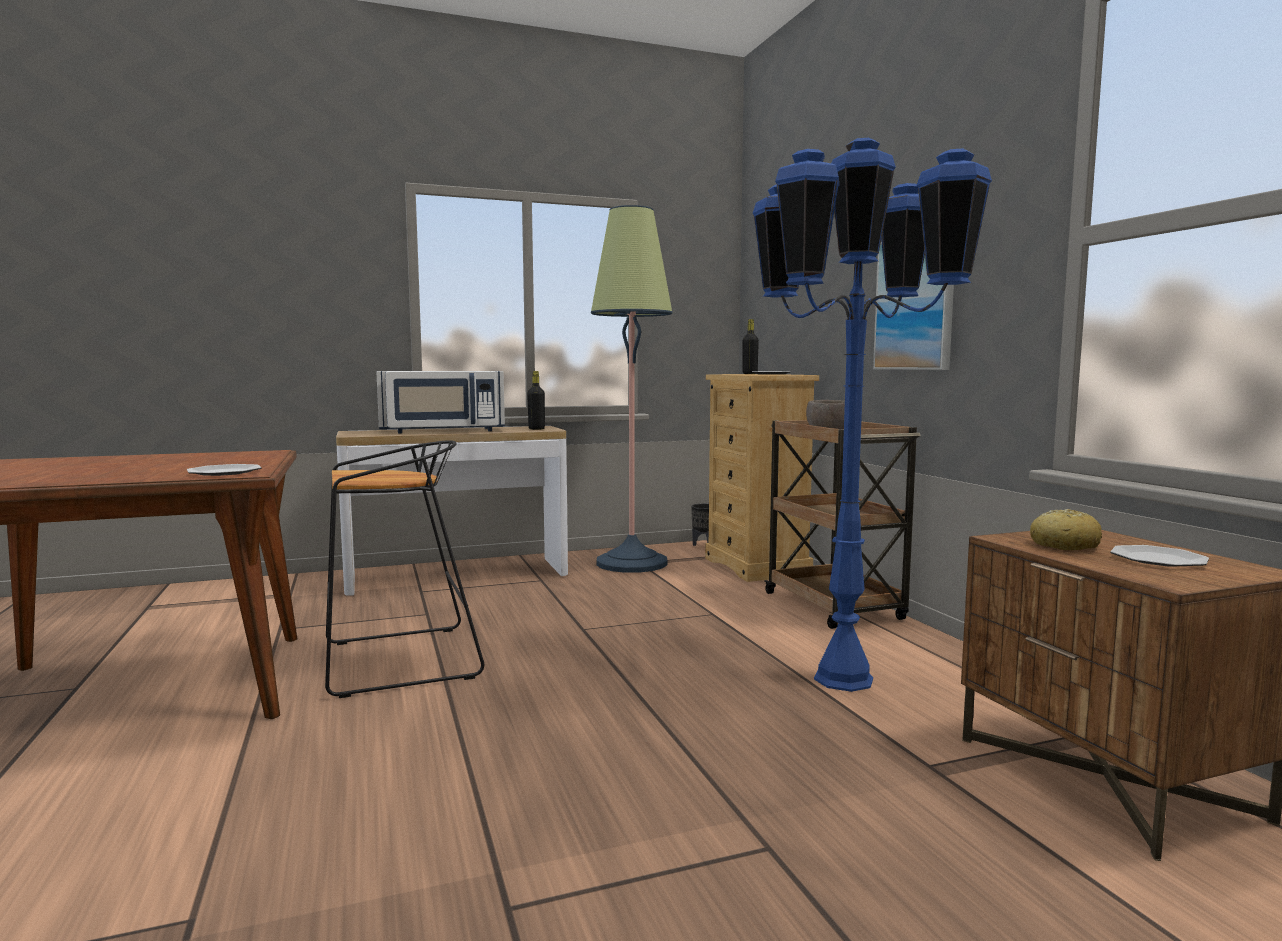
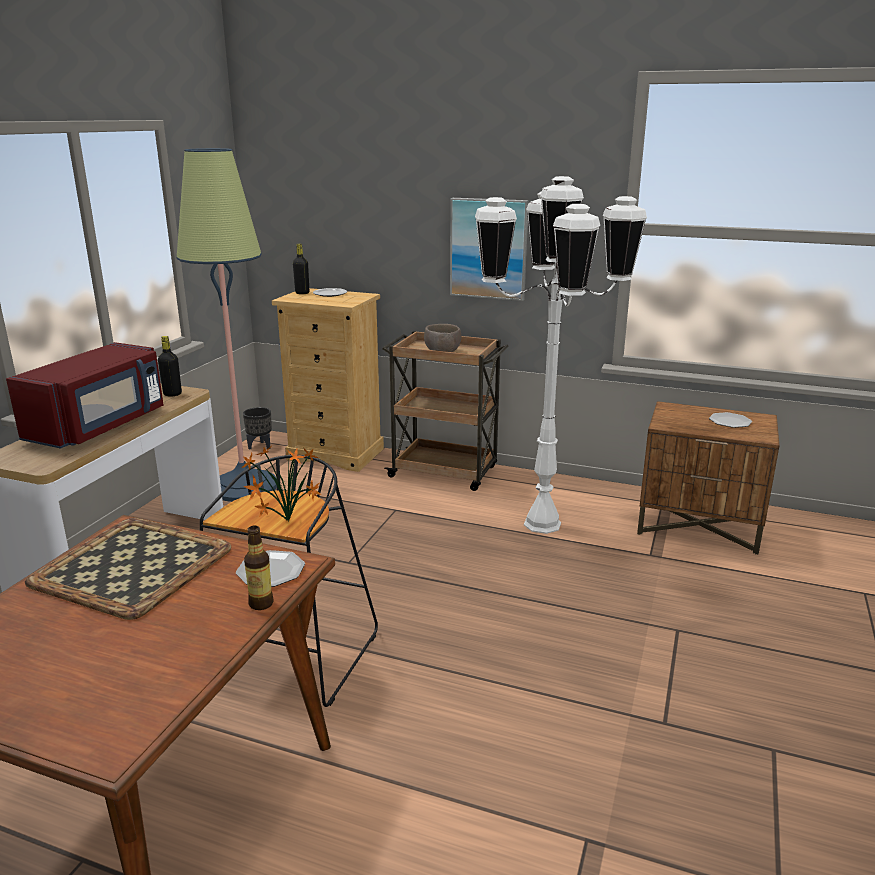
camera: 50 degrees left, 15 degrees up
white microwave [376,371,505,433] -> red microwave [6,342,164,449]
blue floor lamp [753,138,992,692] -> white floor lamp [475,176,647,534]
bread [1030,509,1102,550] -> none
none -> tray [25,518,231,620]
none -> potted plant [242,447,321,521]
none -> bottle [244,525,274,610]

